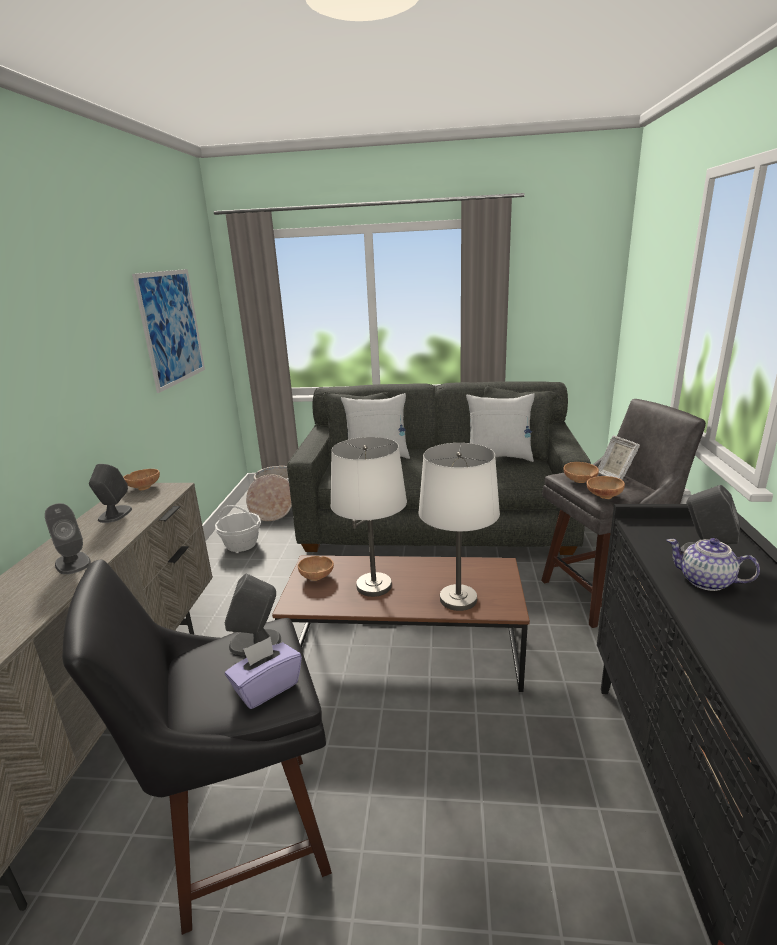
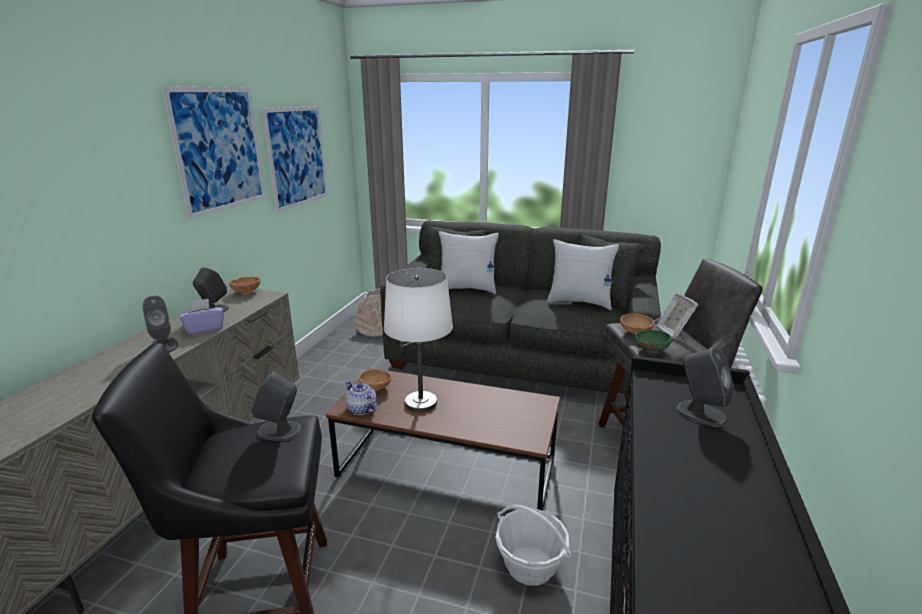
camera: 10 degrees right, 0 degrees up
basket [215,505,261,552] -> basket moved to [496,505,571,585]
purple tissue box [225,636,302,709] -> purple tissue box moved to [180,298,224,335]
white table lamp [418,443,500,611] -> none
brown bowl [587,476,625,499] -> green bowl [635,330,672,353]
teapot [667,538,760,591] -> teapot moved to [345,381,377,415]
none -> picture [161,86,266,219]

